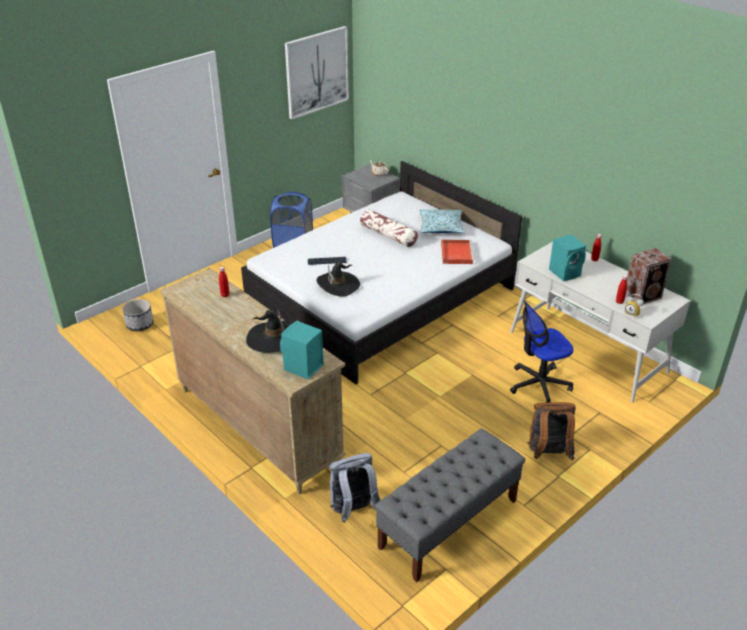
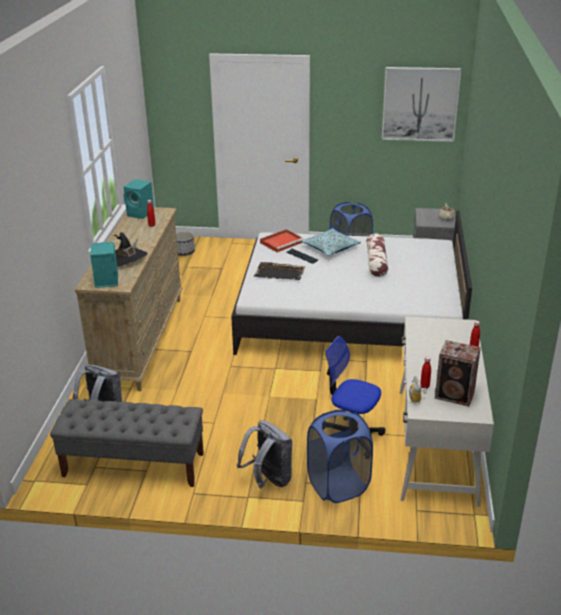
camera: 50 degrees right, 5 degrees down
black hat [317,261,360,297] -> black tray [253,262,306,280]
pillow [419,209,465,233] -> pillow moved to [301,228,361,256]
red tray [441,240,475,264] -> red tray moved to [260,229,304,252]
brown backpack [527,402,576,460] -> grey backpack [237,420,292,488]
turquoise speaker [549,235,586,281] -> turquoise speaker moved to [124,179,154,219]
none -> blue laundry basket [307,410,373,503]

